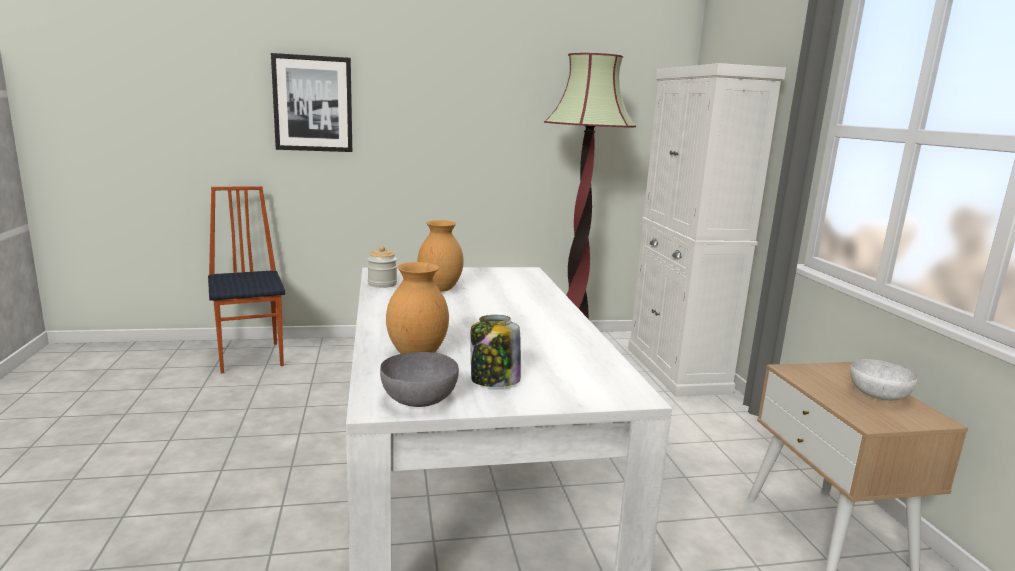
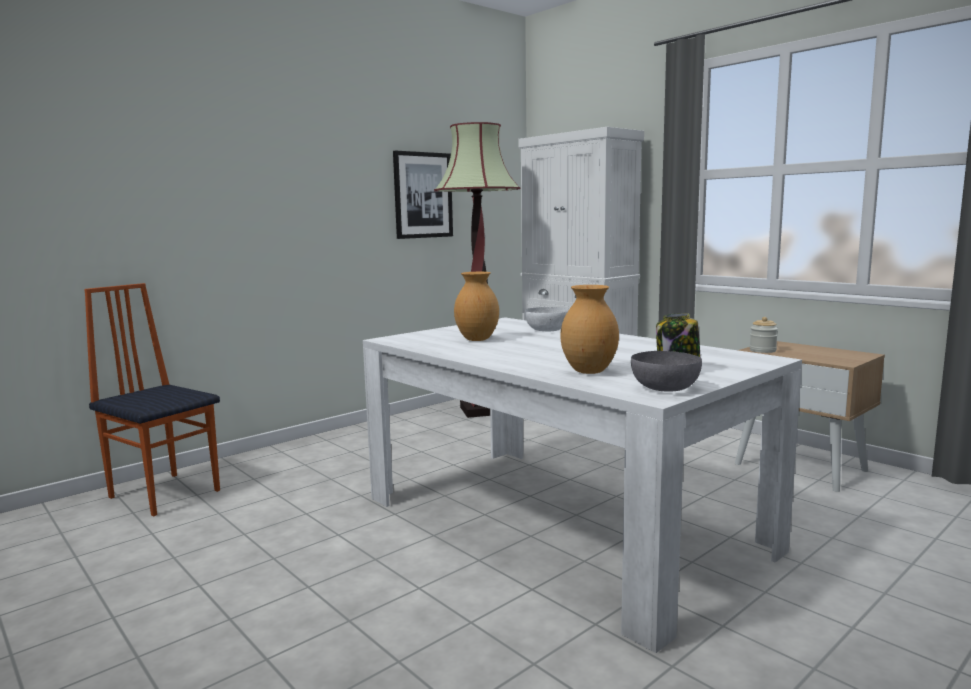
camera: 30 degrees left, 5 degrees down
picture [271,53,352,152] -> picture moved to [393,151,453,239]
jar [367,246,397,288] -> jar moved to [750,317,778,353]
white bowl [850,359,918,401] -> white bowl moved to [525,307,569,331]

